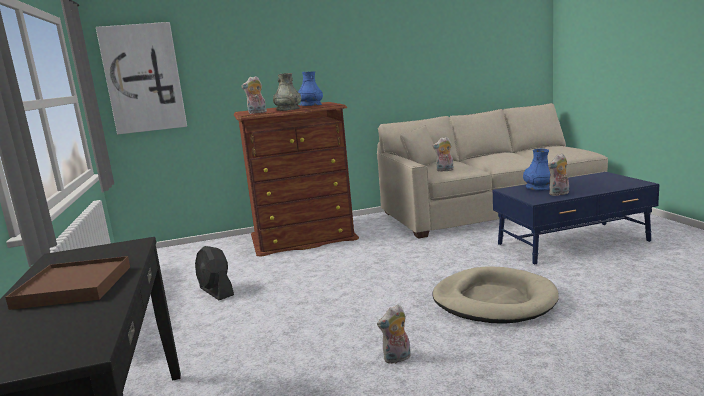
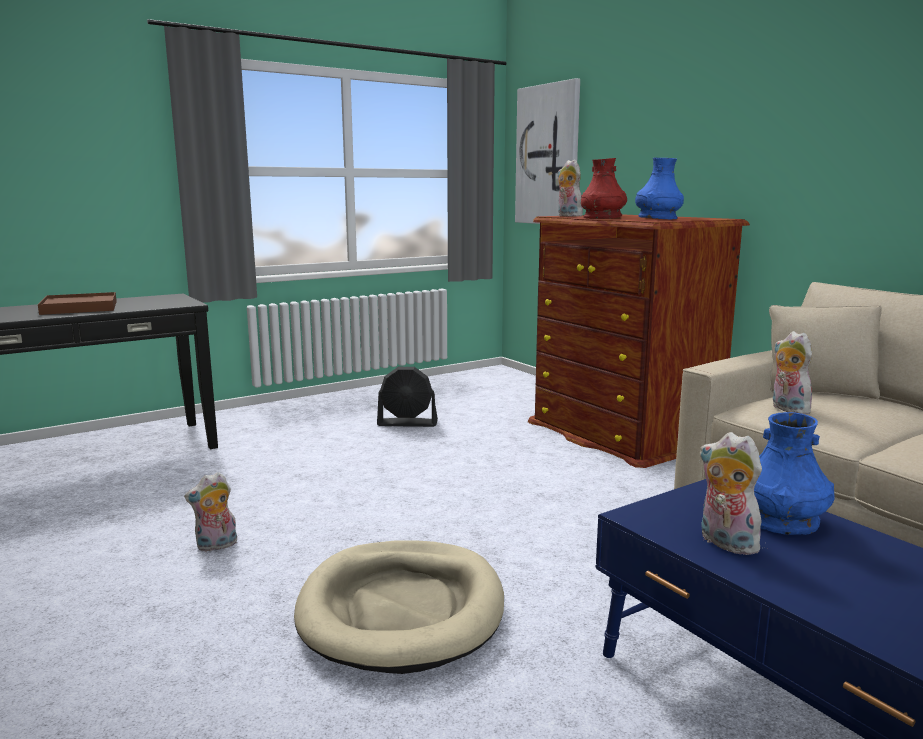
camera: 70 degrees right, 0 degrees up
black fan [195,246,234,300] -> black fan turned 120 degrees counterclockwise [377,367,438,427]
grey vase [273,73,301,111] -> red vase [581,158,627,219]
plush toy [377,304,411,364] -> plush toy turned 75 degrees counterclockwise [184,472,237,552]

